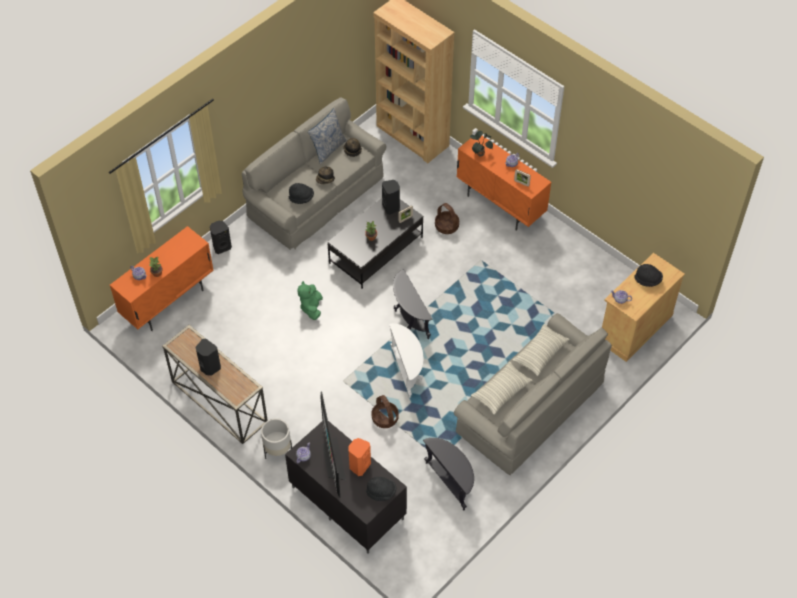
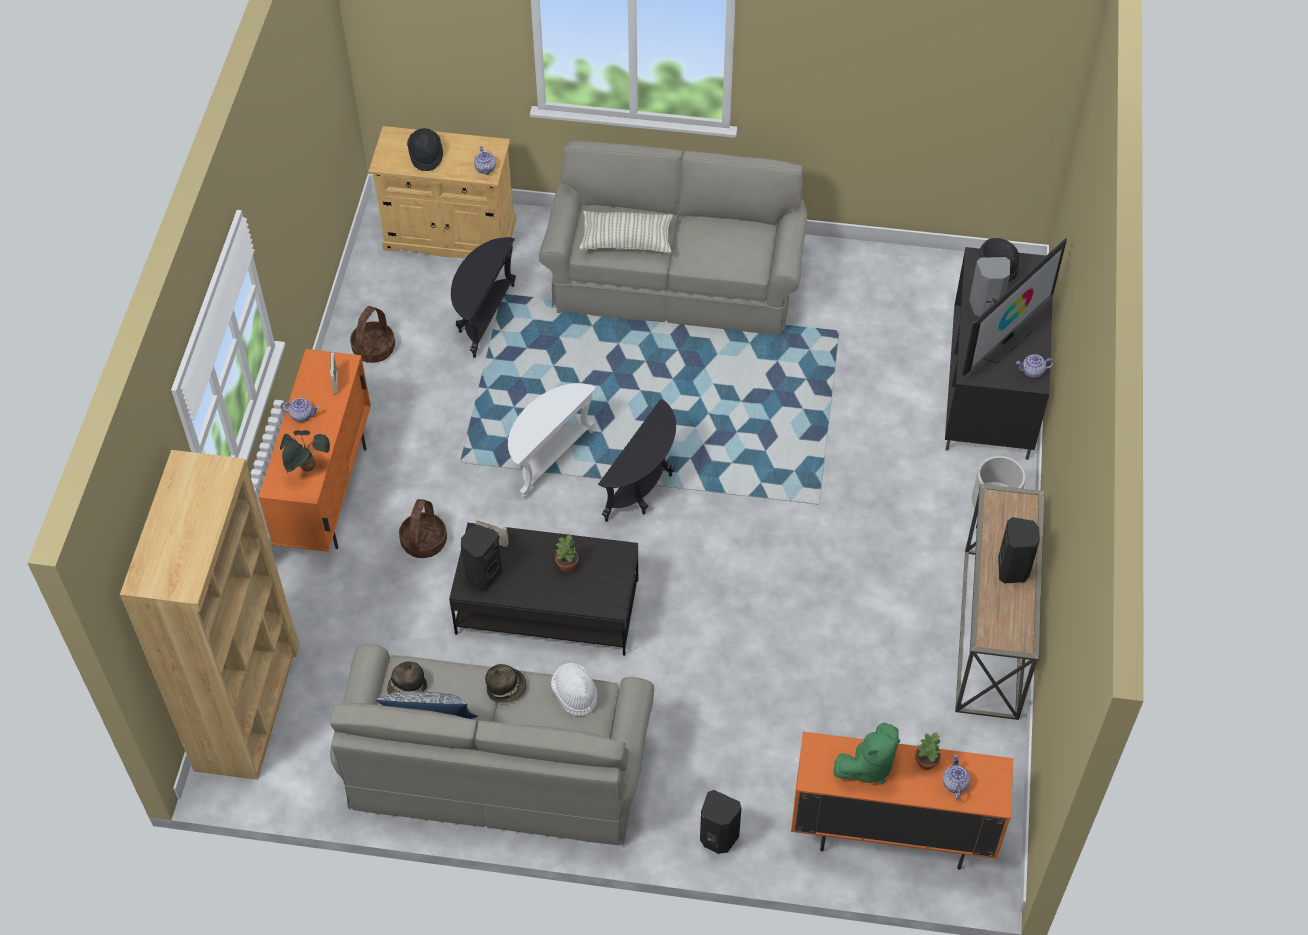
camera: 125 degrees left, 0 degrees up
black hat [289,183,314,204] -> white hat [551,663,597,716]
green plush toy [297,281,323,320] -> green plush toy moved to [833,722,900,784]
orange speaker [348,438,371,476] -> grey speaker [969,257,1010,316]
basket [372,395,399,428] -> basket moved to [350,306,395,363]
white side table [389,323,424,398] -> white side table moved to [508,383,597,500]
black side table [423,438,474,510] -> black side table moved to [451,237,516,358]
pillow [471,362,533,415] -> none

